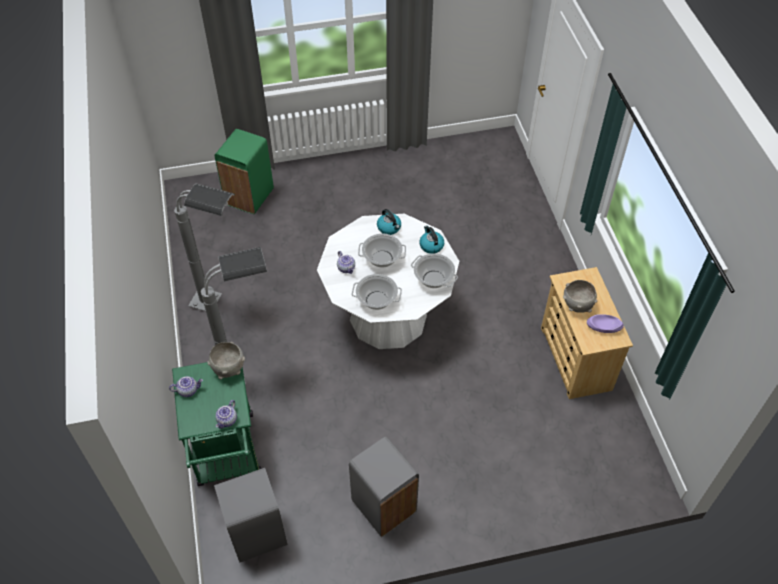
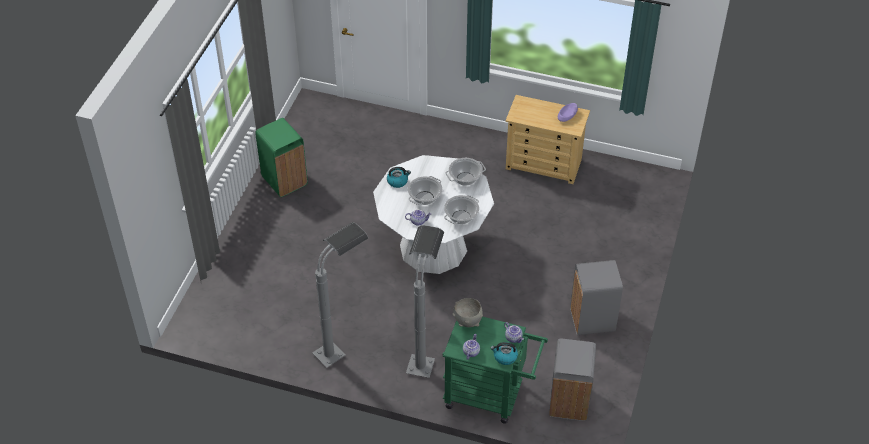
camera: 60 degrees left, 5 degrees down
green trash can [215,129,274,214] -> green trash can moved to [255,118,308,197]
kettle [419,225,444,254] -> kettle moved to [490,342,518,365]
grey bowl [563,280,597,313] -> none

